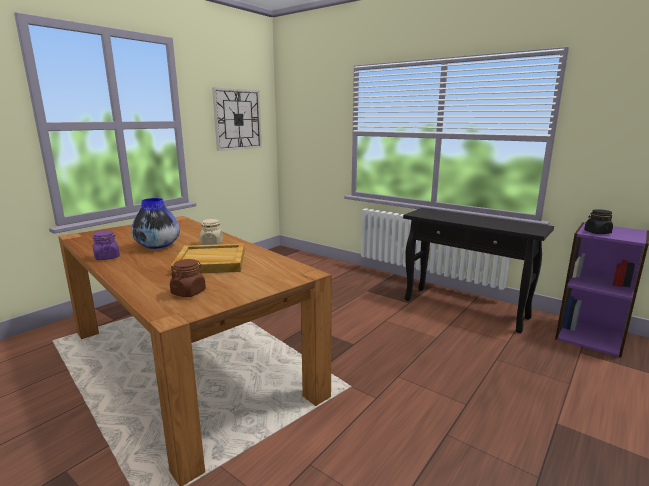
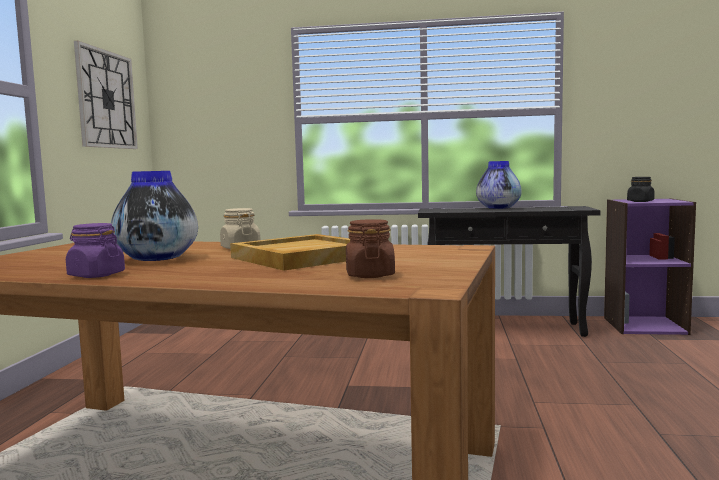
camera: 30 degrees left, 10 degrees down
none -> vase [476,161,522,209]

